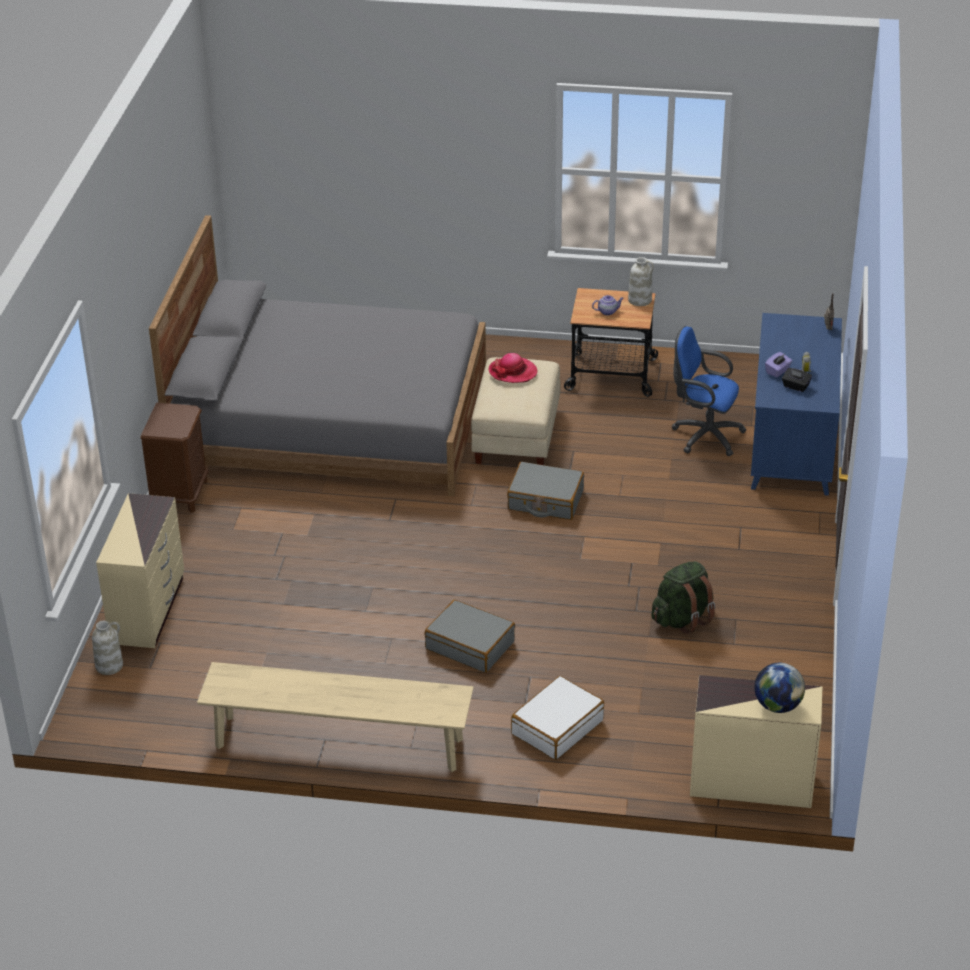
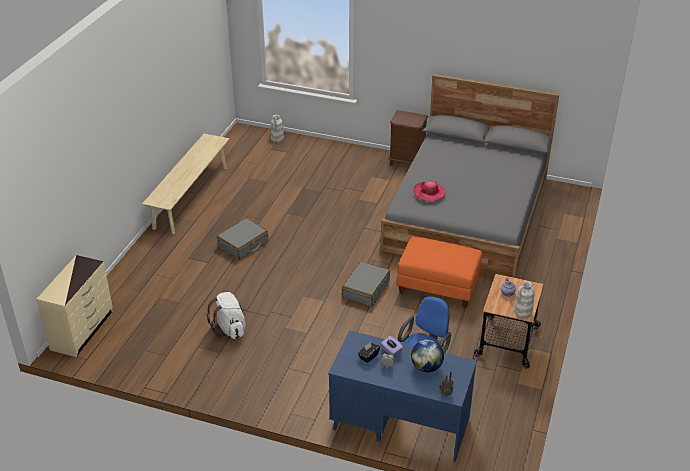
camera: 100 degrees right, 0 degrees up
beige dresser [96,493,184,648] -> none
beige ottoman [471,357,560,465] -> orange ottoman [397,236,483,308]
hat [488,353,537,383] -> hat moved to [413,181,445,201]
white suitcase [511,676,604,760] -> none
green backpack [651,561,715,634] -> white backpack [206,292,246,339]
globe [754,663,805,713] -> globe moved to [411,339,444,372]

